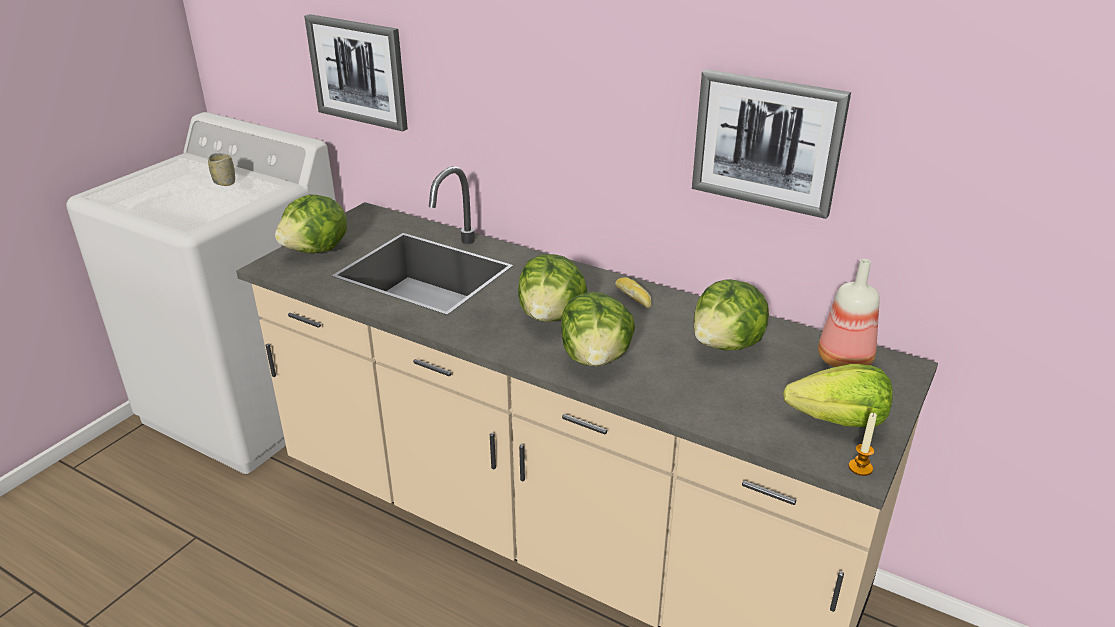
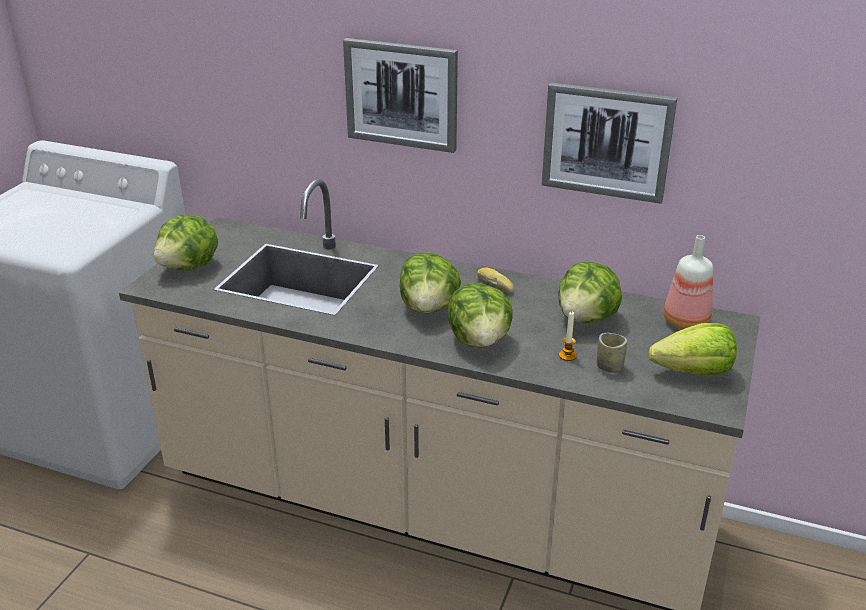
camera: 10 degrees left, 0 degrees up
cup [208,153,235,186] -> cup moved to [597,333,627,373]
picture [304,14,408,131] -> picture moved to [343,38,458,153]
candle [848,413,877,476] -> candle moved to [559,311,577,361]

